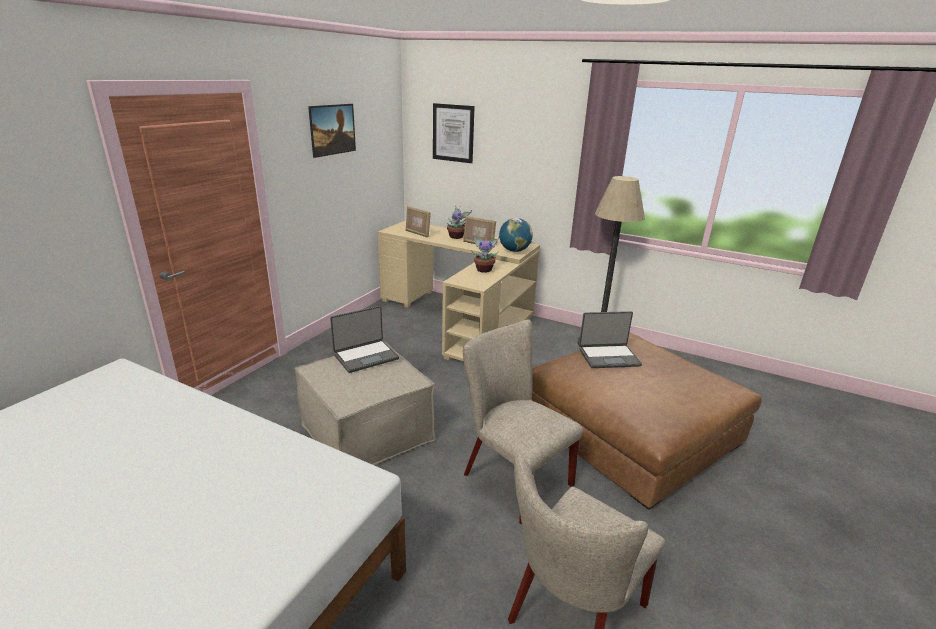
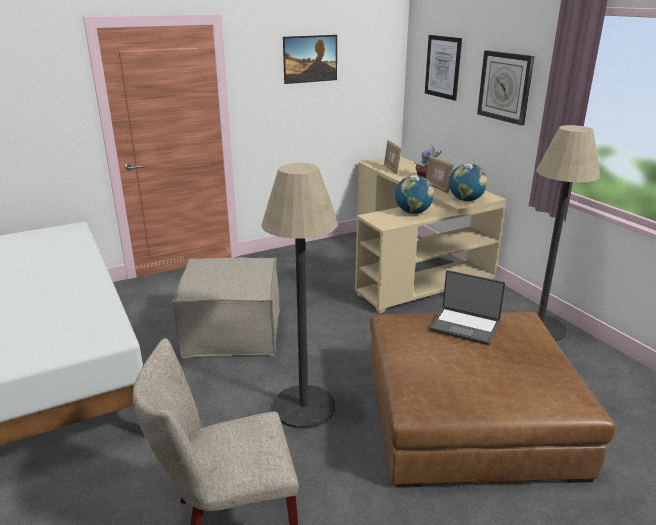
camera: 35 degrees right, 0 degrees up
laptop [330,306,399,373] -> none
beige chair [463,319,583,525] -> floor lamp [261,163,338,428]
potted plant [471,235,500,273] -> globe [395,175,434,214]
none -> wall clock [477,50,534,126]

